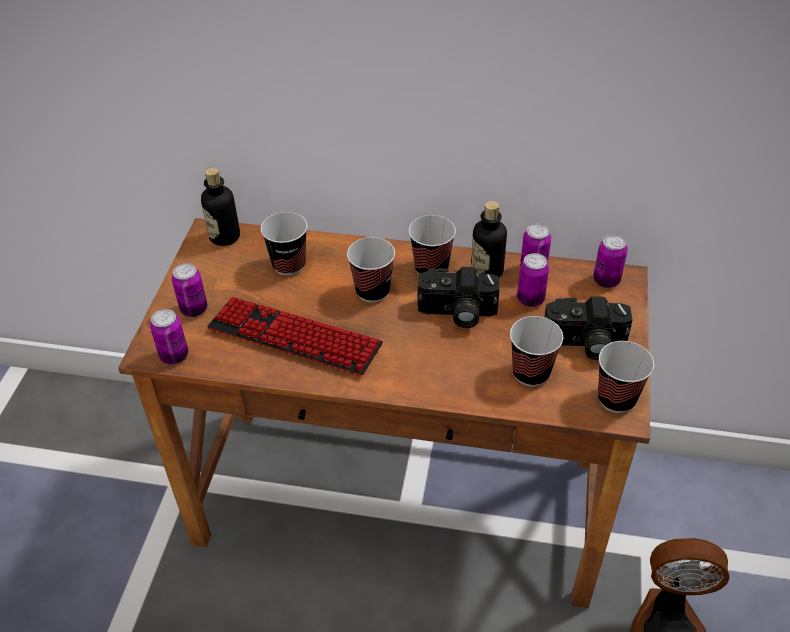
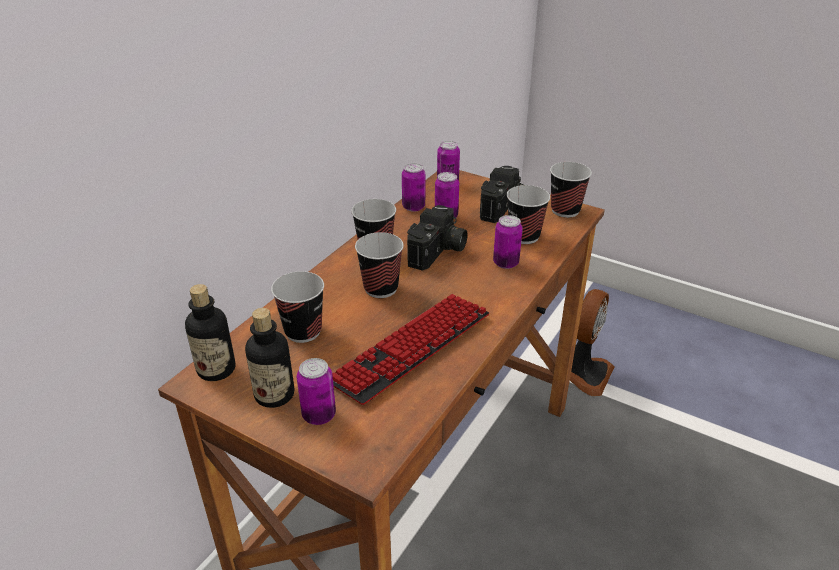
camera: 70 degrees left, 10 degrees down
can [150,309,188,364] -> can moved to [493,215,523,269]
bottle [471,201,507,278] -> bottle moved to [245,308,294,408]

